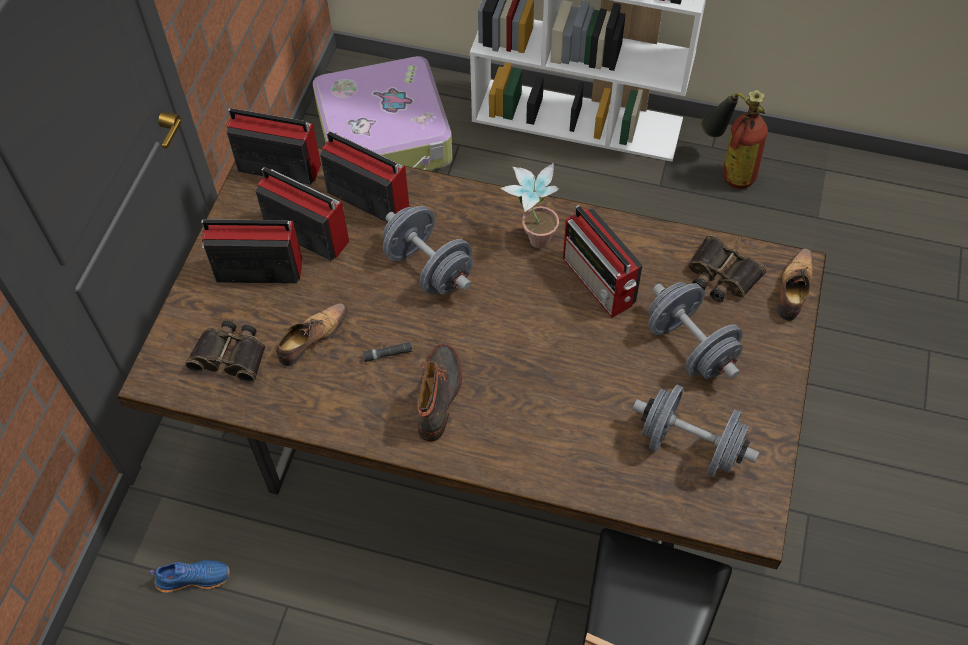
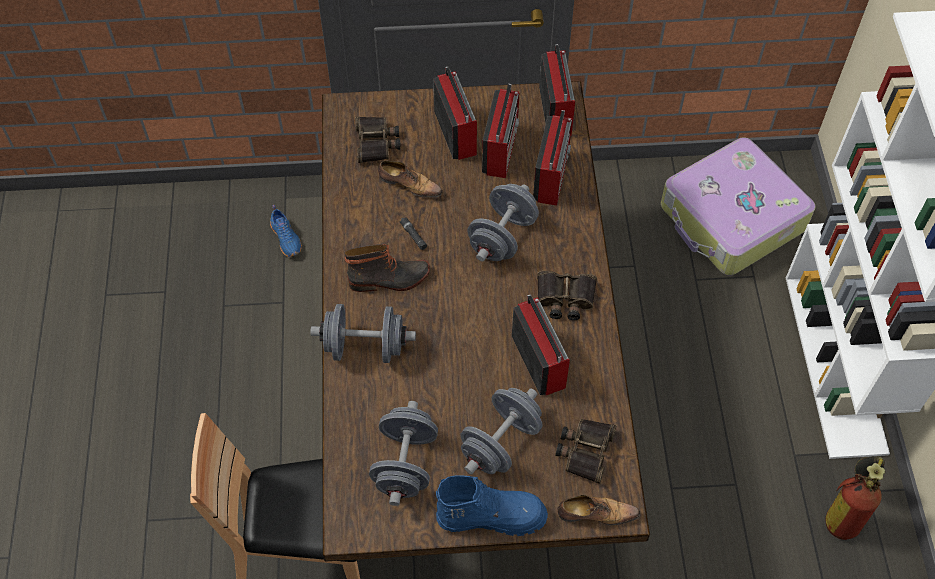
camera: 70 degrees right, 0 degrees up
potted plant [500,163,559,248] -> binoculars [537,271,597,320]
radio [563,205,643,318] -> radio turned 120 degrees clockwise [512,294,570,395]
none -> grey dumbbell [310,304,416,363]
none -> blue boot [436,475,548,536]

